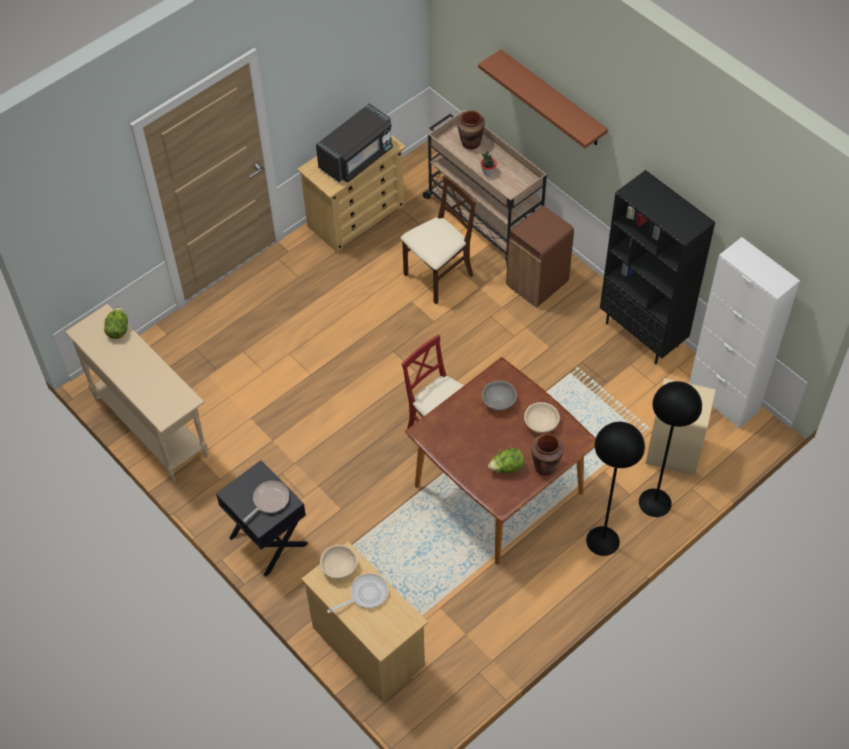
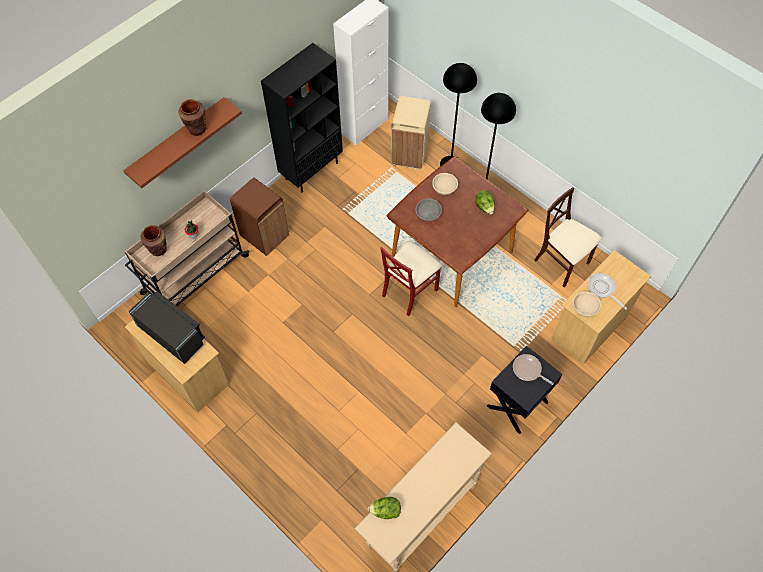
camera: 95 degrees left, 5 degrees up
beige chair [401,175,476,304] -> beige chair moved to [534,187,602,288]
brown vase [531,434,564,476] -> brown vase moved to [179,99,206,136]

